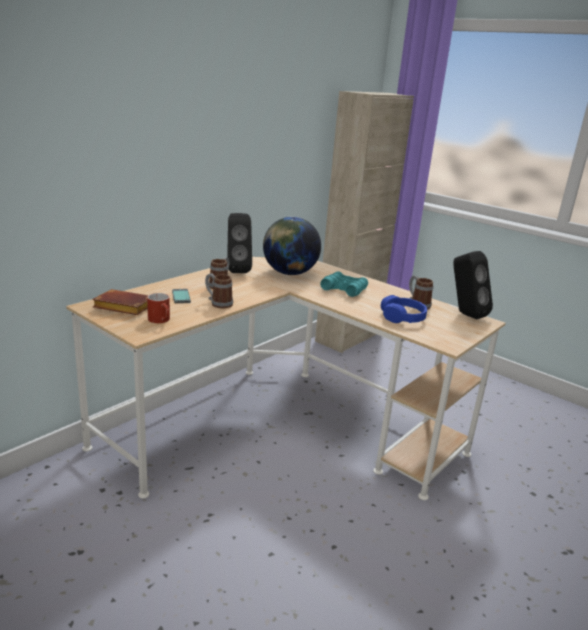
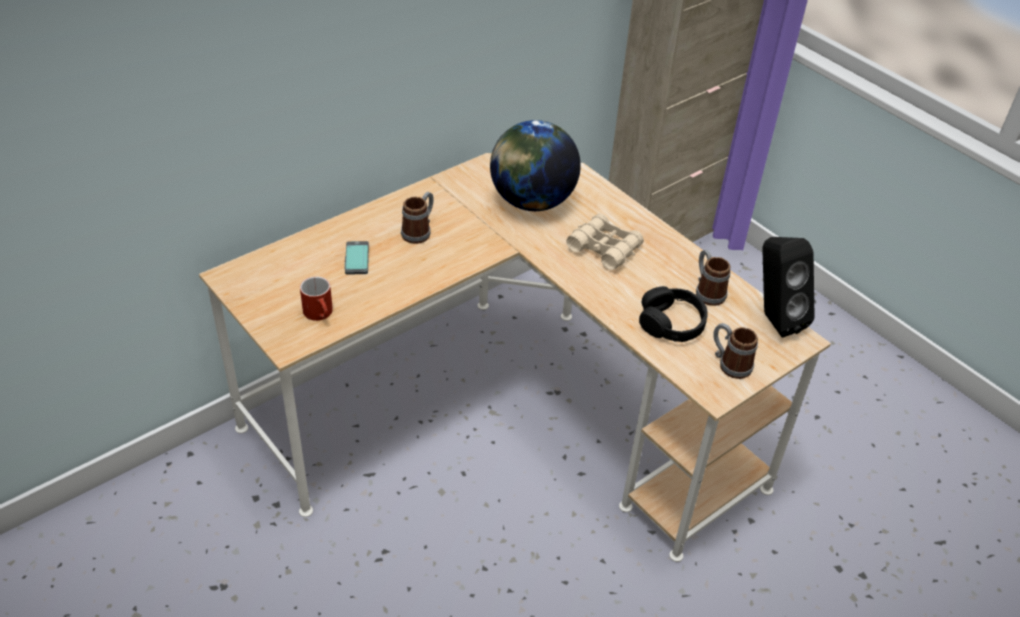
camera: 10 degrees right, 20 degrees up
brown book [92,289,148,315] -> none
mug [205,273,233,309] -> mug moved to [713,323,758,379]
black speaker [227,213,252,273] -> none
turquoise binoculars [320,271,368,297] -> beige binoculars [566,213,644,270]
blue headphones [381,295,427,323] -> black headphones [639,286,708,342]

